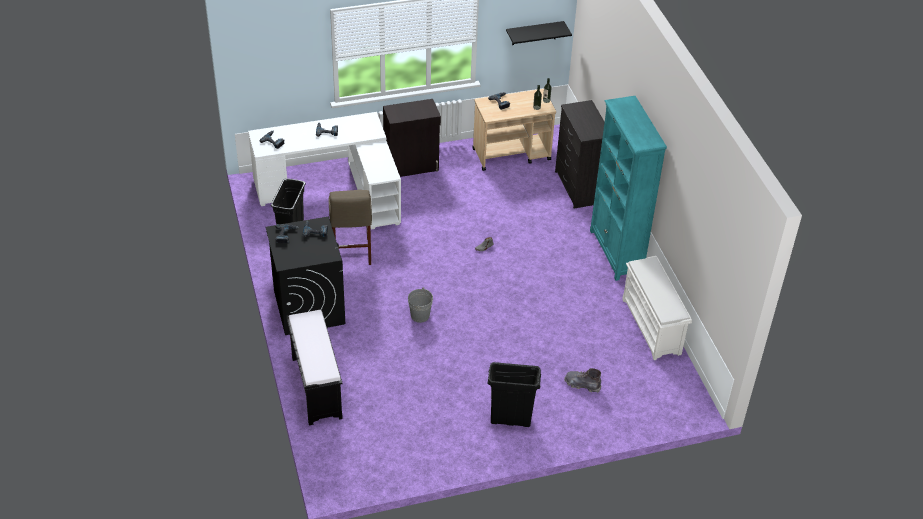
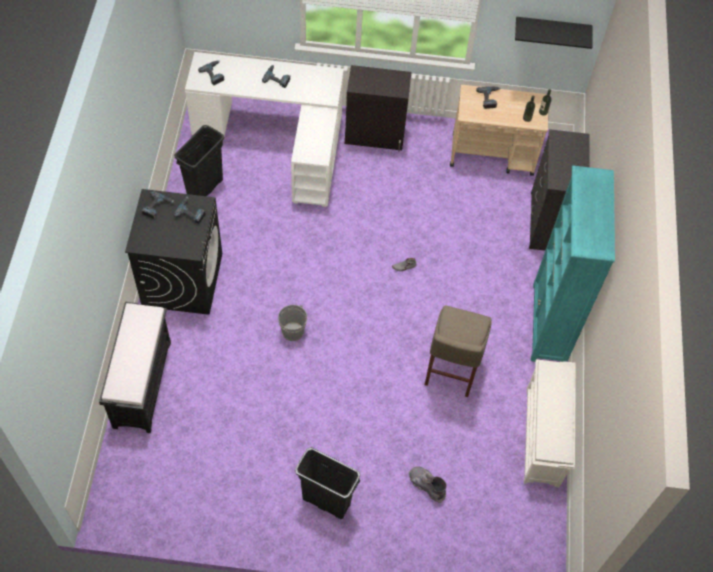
camera: 20 degrees right, 15 degrees up
beige stool [329,190,372,265] -> beige stool moved to [425,305,492,397]

